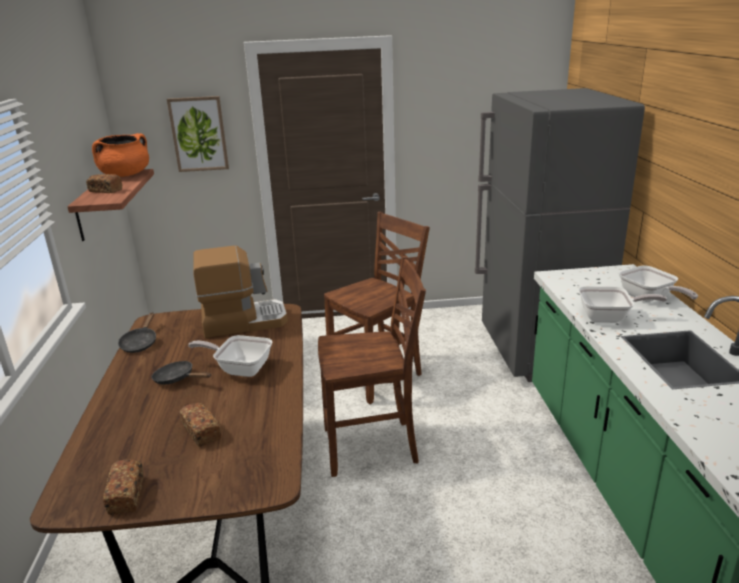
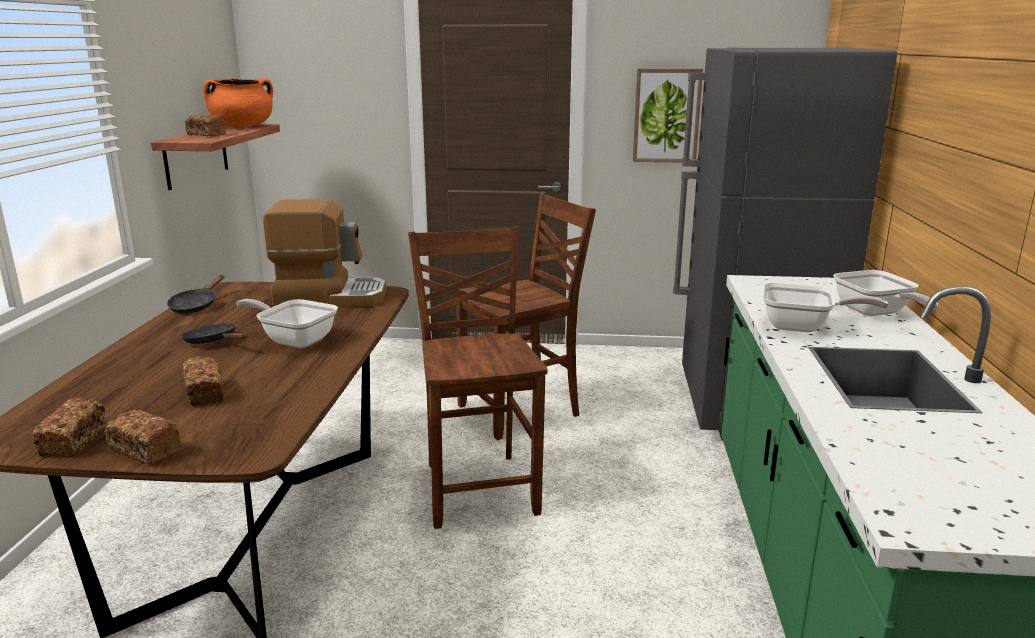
camera: 10 degrees right, 5 degrees down
picture [167,96,229,172] -> picture moved to [633,69,703,163]
brown chair [318,256,426,477] -> brown chair turned 105 degrees counterclockwise [408,226,548,529]
none -> bread [105,410,181,464]

